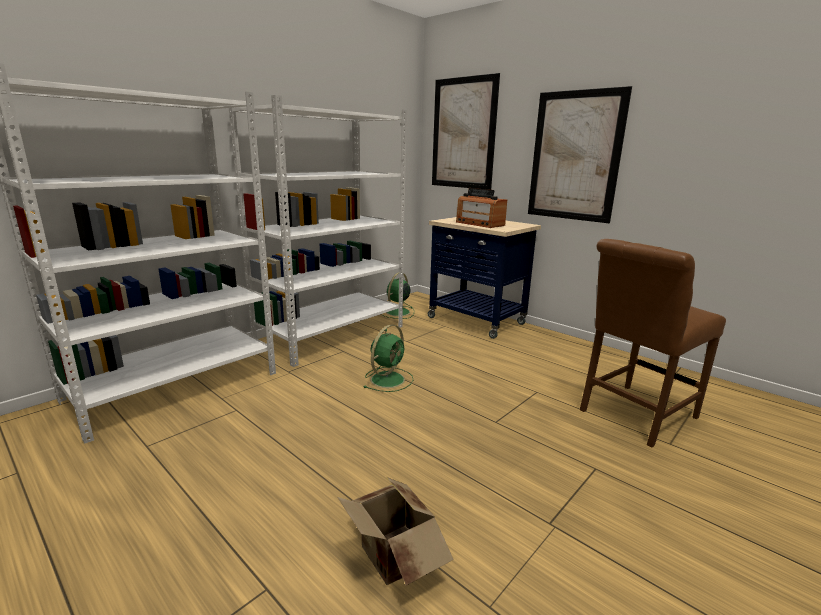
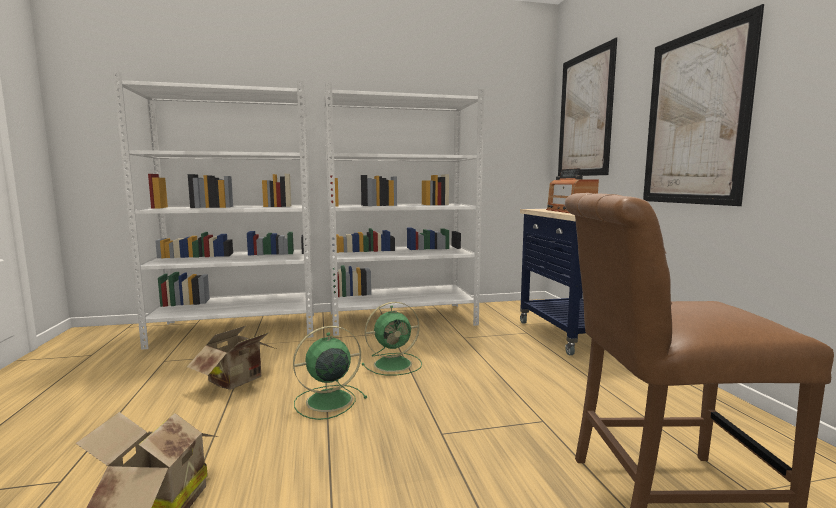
camera: 35 degrees right, 10 degrees down
green fan [381,272,414,319] -> green fan moved to [293,326,367,420]
none -> cardboard box [187,326,276,390]

